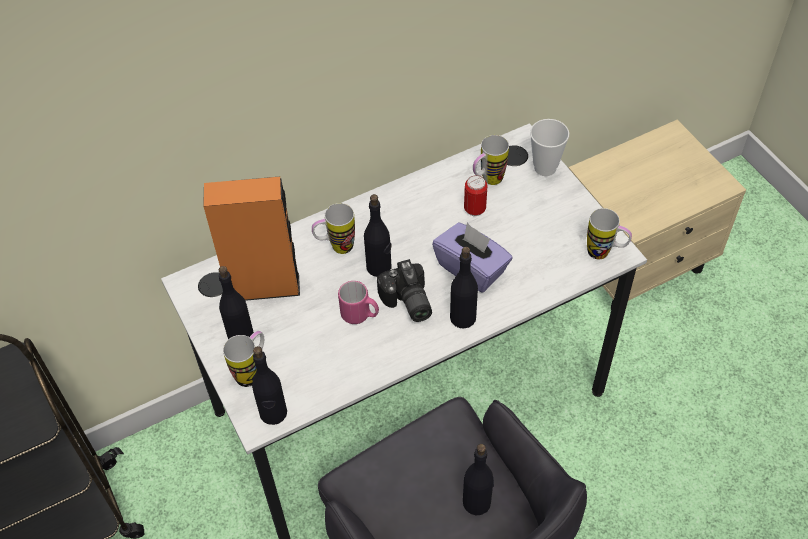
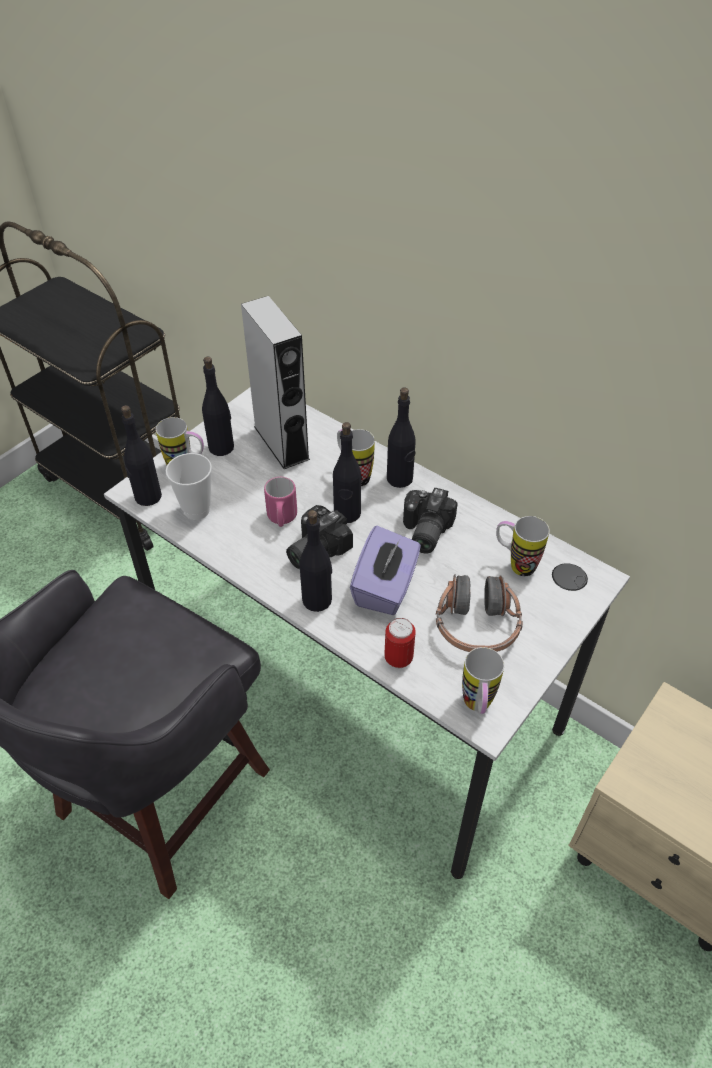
camera: 65 degrees right, 5 degrees down
orange speaker [203,177,300,301] -> grey speaker [241,296,310,469]
black bottle [463,444,494,516] -> black bottle moved to [387,387,416,488]
can [464,175,487,216] -> can moved to [384,618,416,668]
cup [530,119,569,176] -> cup moved to [166,453,212,520]
none -> camera [403,488,458,554]
none -> headphones [436,574,523,652]

